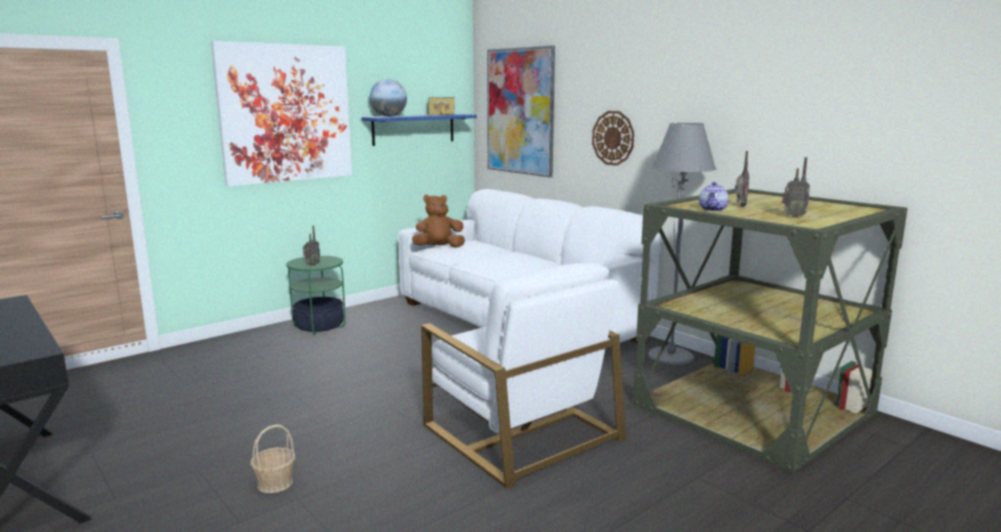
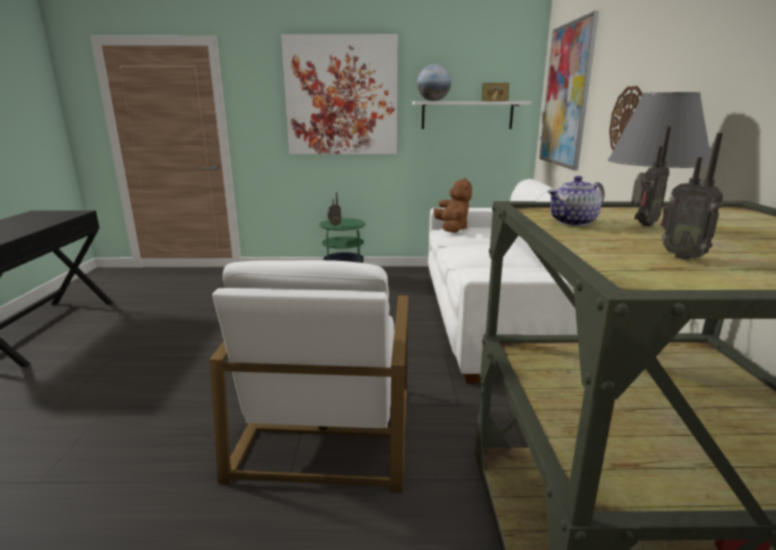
camera: 40 degrees right, 5 degrees up
basket [250,424,295,493] -> none
blue shelf [362,114,477,146] -> white shelf [413,101,531,129]
brown plush toy [412,195,465,247] -> brown plush toy turned 60 degrees clockwise [434,178,472,233]

